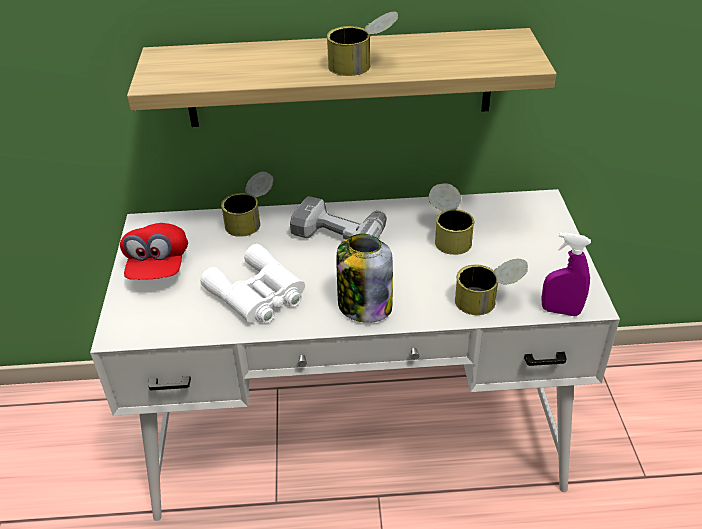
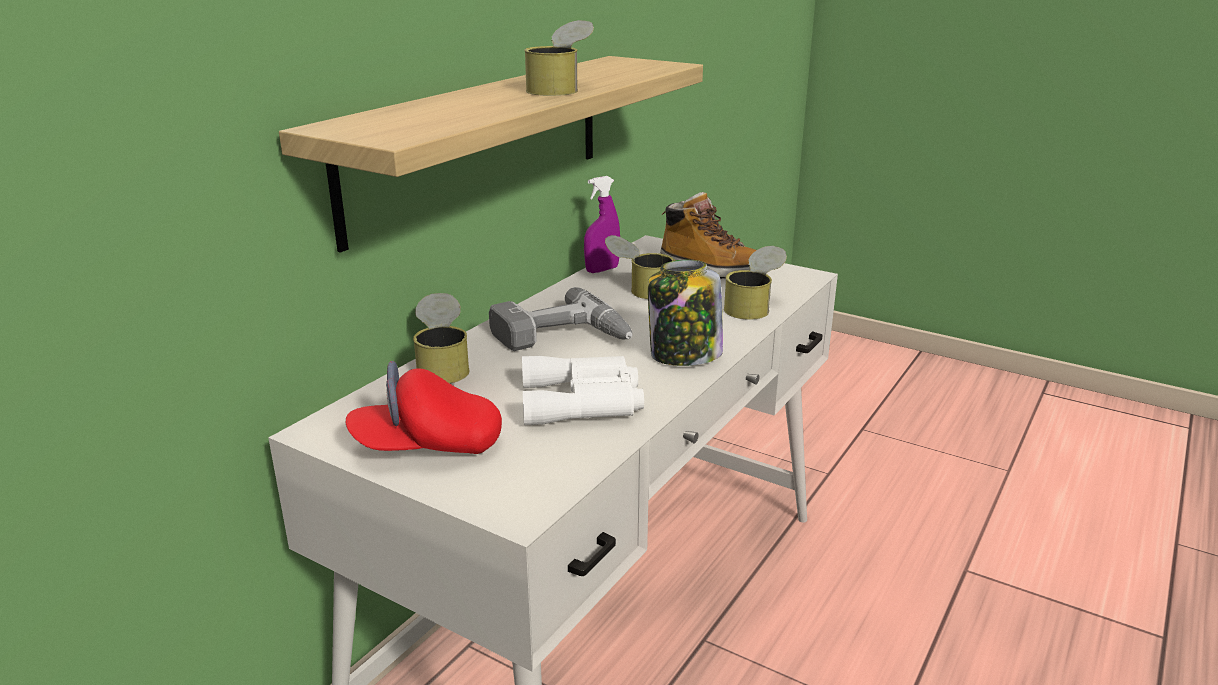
camera: 55 degrees left, 15 degrees down
red cap [120,223,188,280] -> red cap turned 135 degrees clockwise [346,361,502,454]
purple spray bottle [542,233,591,316] -> purple spray bottle moved to [584,176,620,273]
none -> boot [660,192,756,279]

